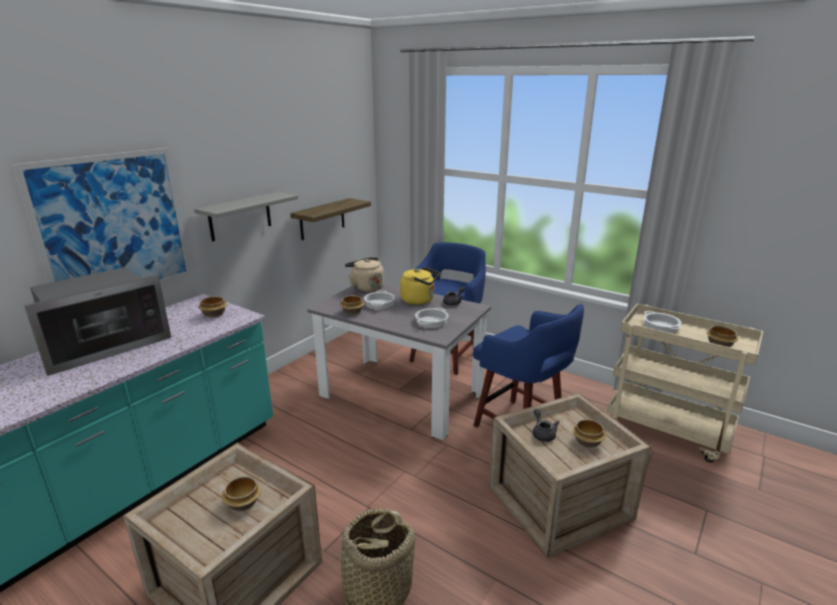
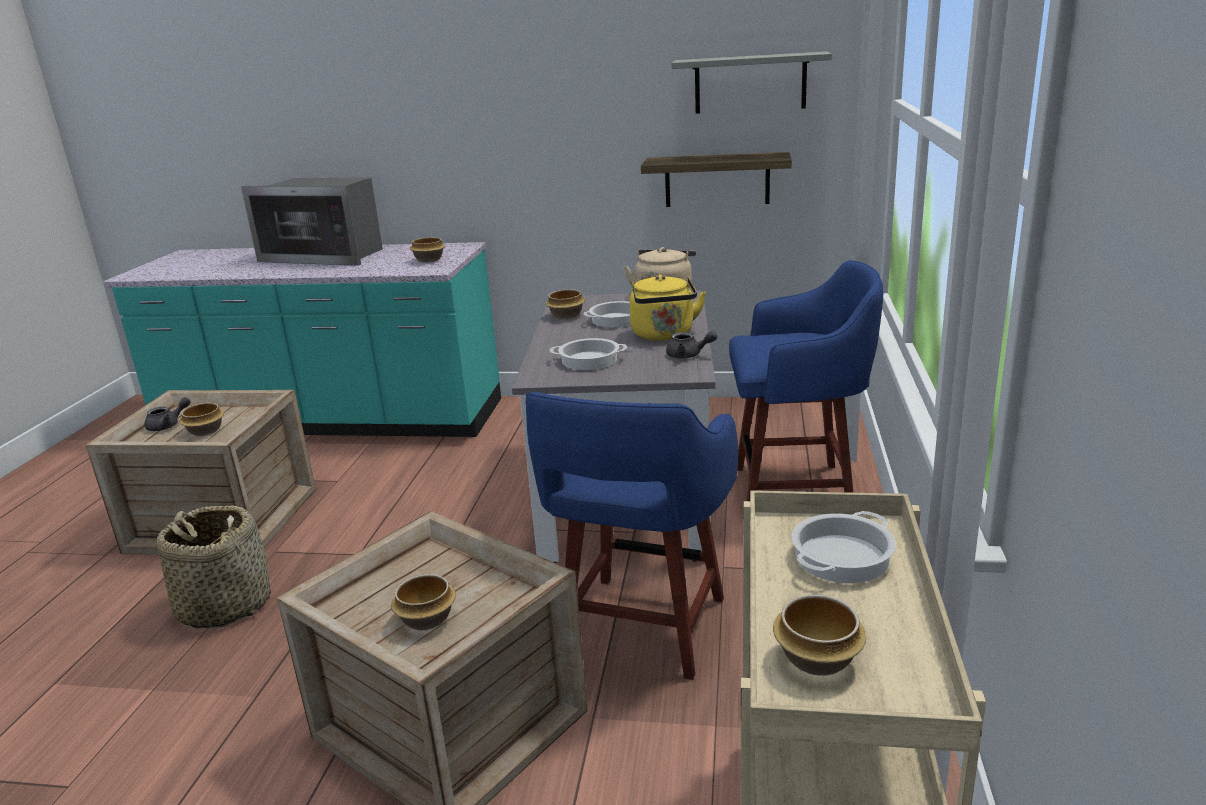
camera: 65 degrees right, 0 degrees up
picture [12,148,192,284] -> none
grey shelf [194,192,298,242] -> grey shelf moved to [671,51,832,114]
grey teapot [533,409,559,442] -> grey teapot moved to [144,397,190,431]

